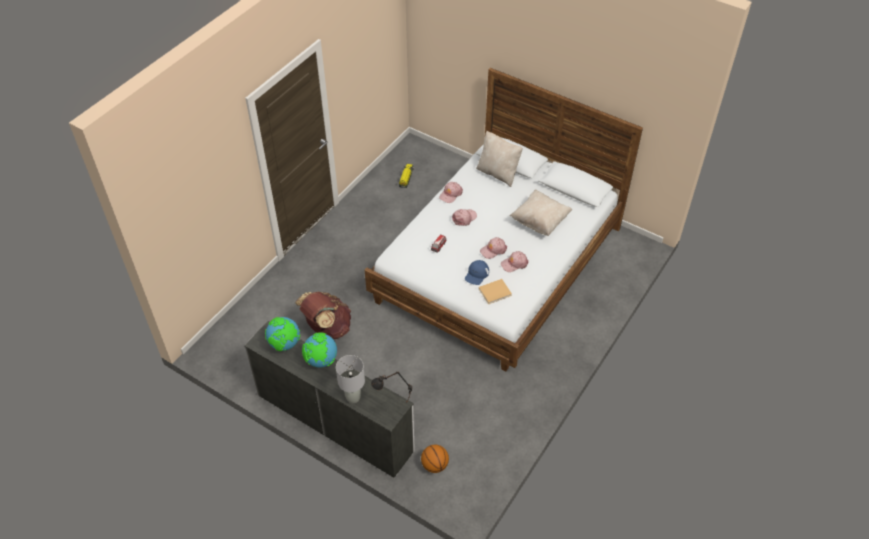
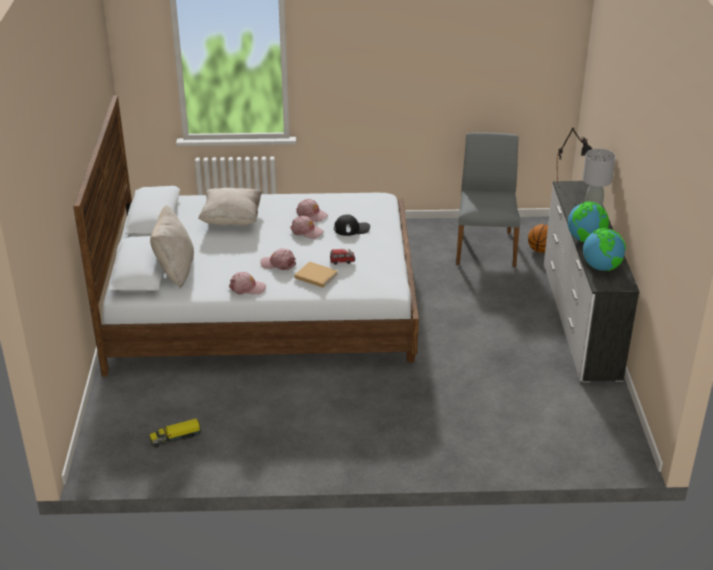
camera: 125 degrees left, 15 degrees down
brown backpack [295,292,351,339] -> none
blue cap [465,260,489,285] -> black cap [334,214,370,236]
beige book [479,279,512,304] -> beige book moved to [294,261,338,288]
none -> grey chair [456,132,520,267]

